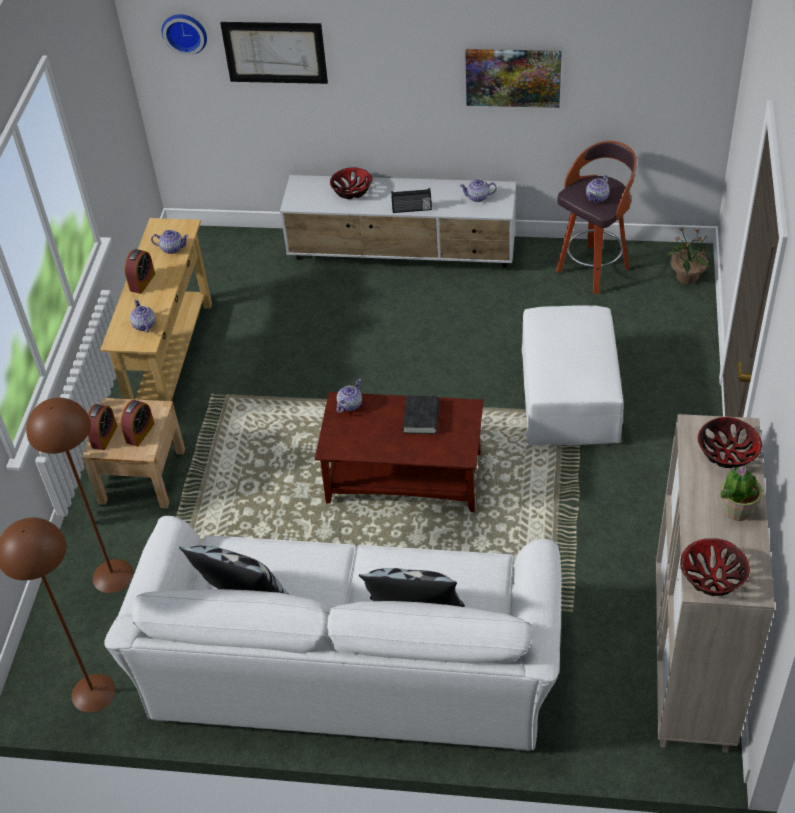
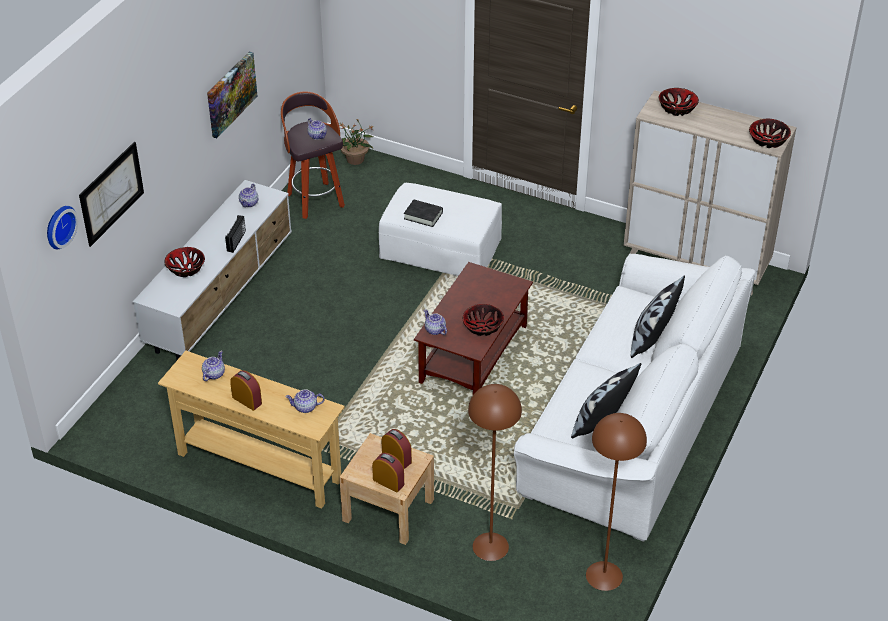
camera: 75 degrees left, 5 degrees down
black book [403,395,440,434] -> black book moved to [404,200,443,227]
potted plant [721,467,762,521] -> none
none -> bowl [463,304,504,336]

